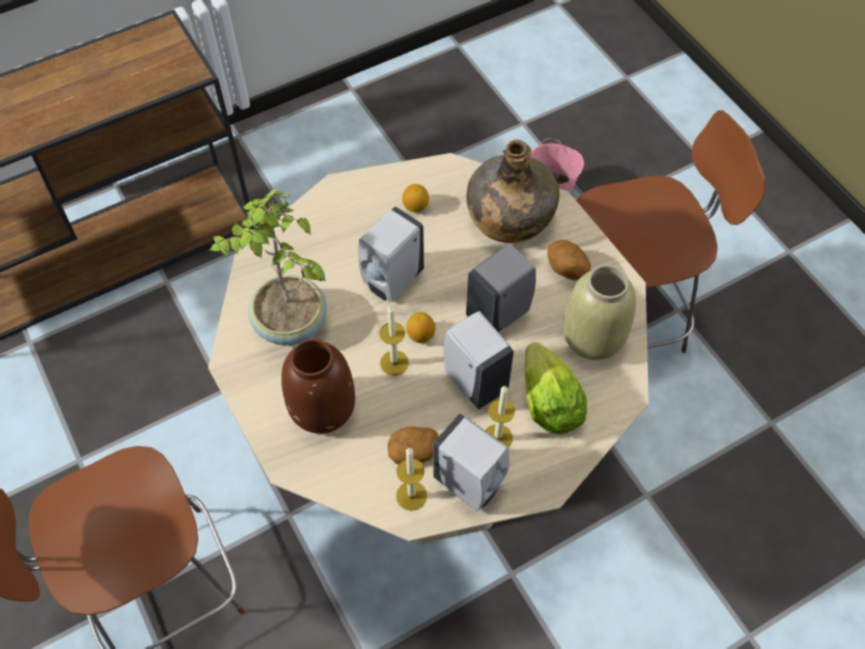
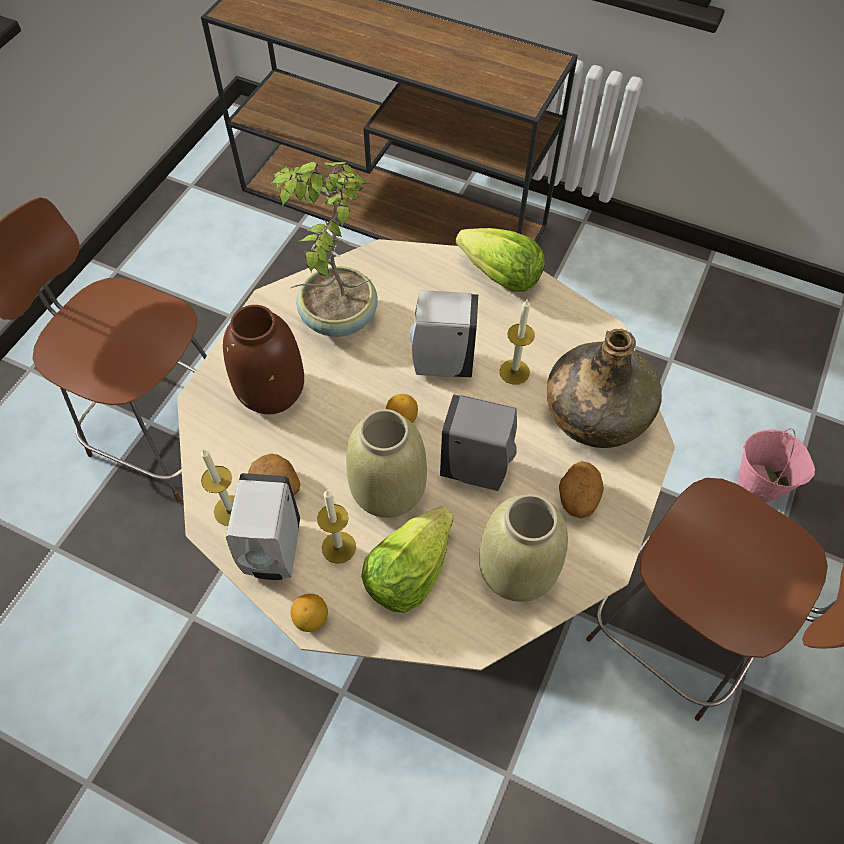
camera: 55 degrees right, 0 degrees up
candle [379,305,409,376] -> candle moved to [500,298,535,385]
lemon [402,184,429,212] -> lemon moved to [290,594,328,632]
white soap dispenser [443,311,514,409] -> beige vase [346,409,427,518]
none -> lettuce [456,228,545,292]

